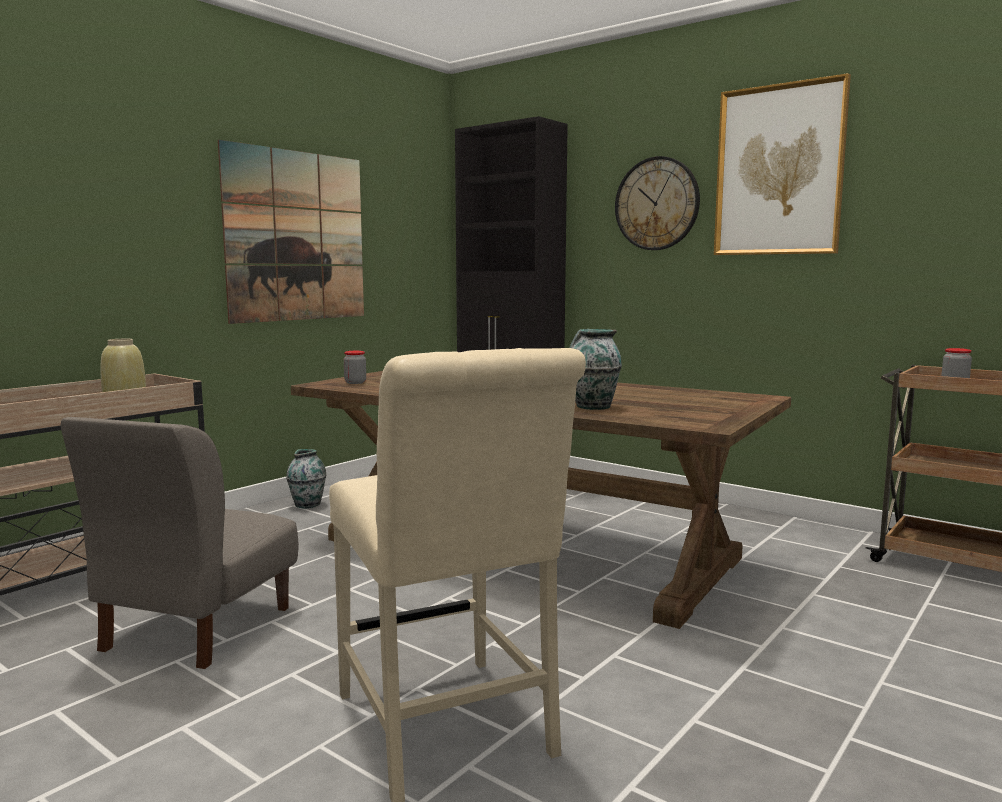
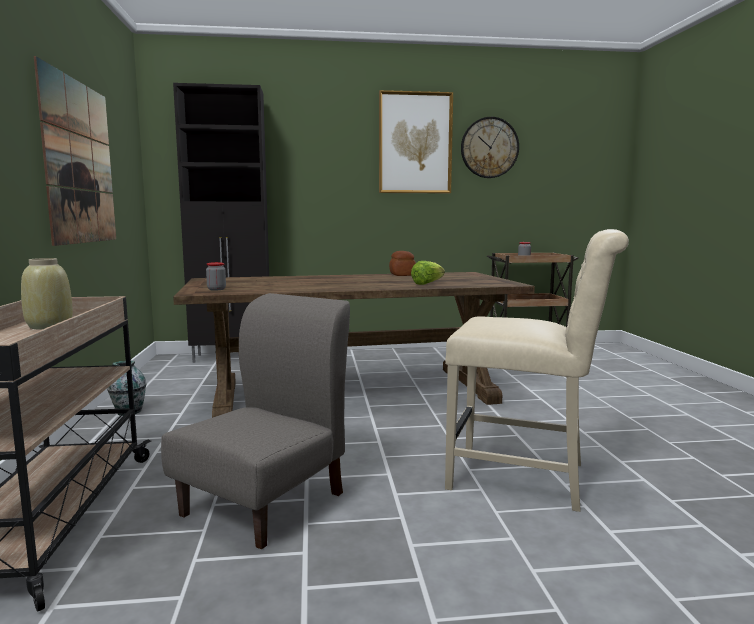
camera: 45 degrees left, 0 degrees up
grey chair [60,417,299,669] -> grey chair turned 120 degrees counterclockwise [161,293,350,550]
vase [570,329,622,410] -> lettuce [411,261,445,285]
wall clock [615,156,700,250] -> wall clock moved to [461,117,519,178]
none -> bread [389,251,416,276]

